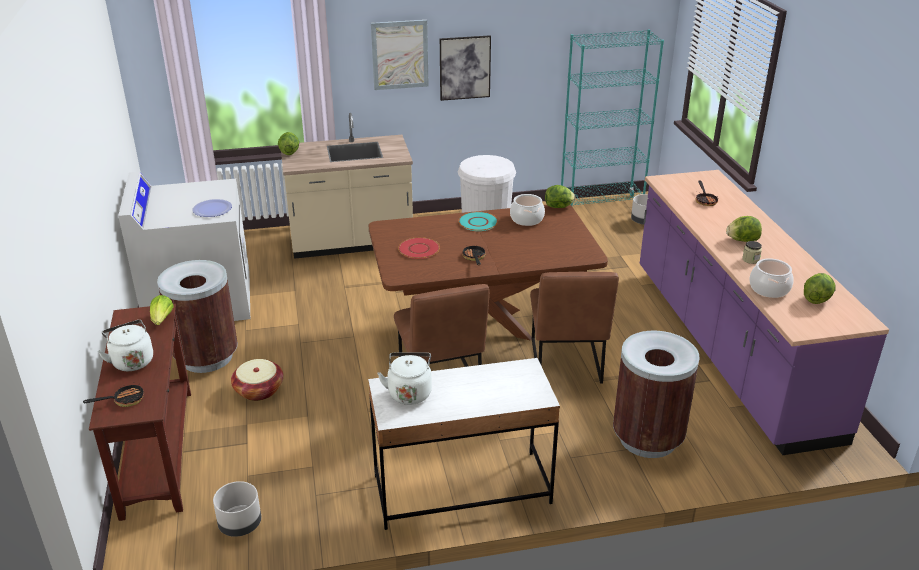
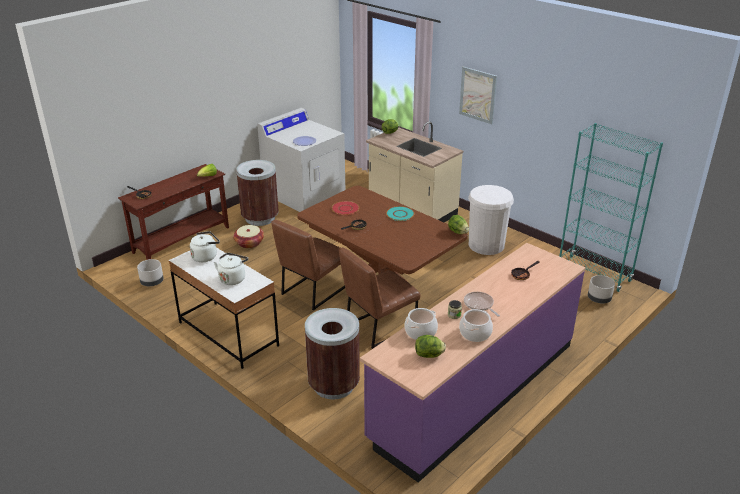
camera: 55 degrees right, 0 degrees up
white kettle [98,320,153,371] -> white kettle moved to [214,253,248,285]
picture [440,35,491,101] -> none
cooking pot [510,194,545,226] -> cooking pot moved to [459,309,493,342]
lettuce [726,216,762,242] -> frying pan [464,292,500,317]

